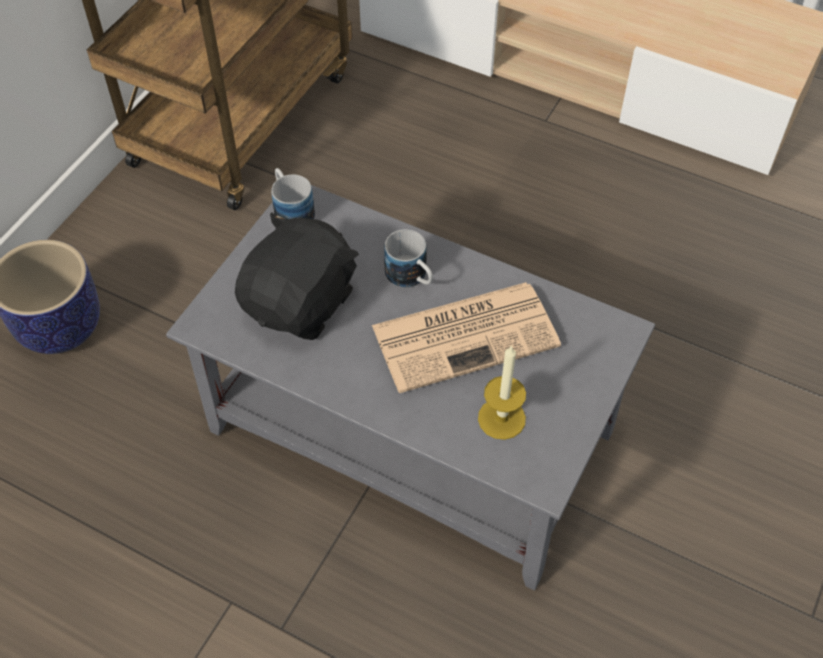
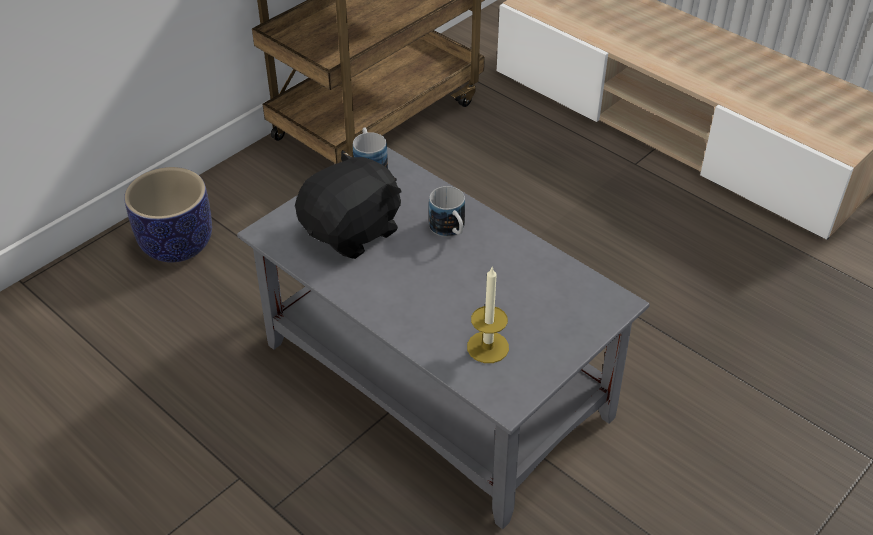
camera: 15 degrees right, 10 degrees down
newspaper [372,282,561,393] -> none

